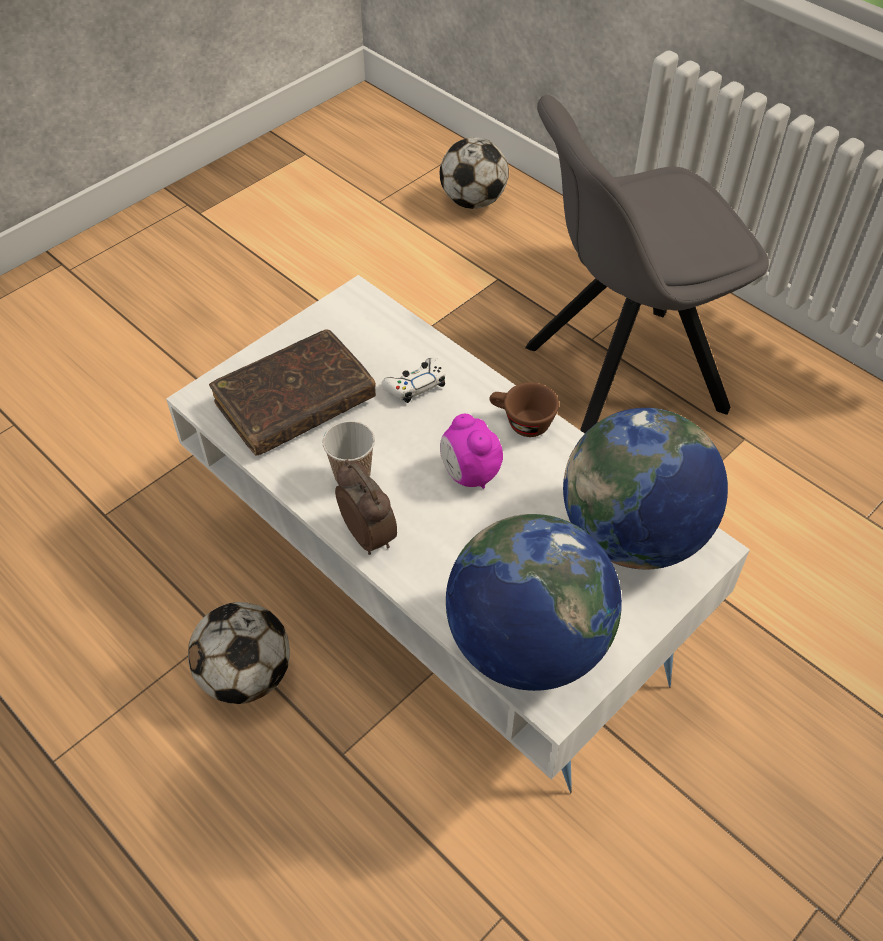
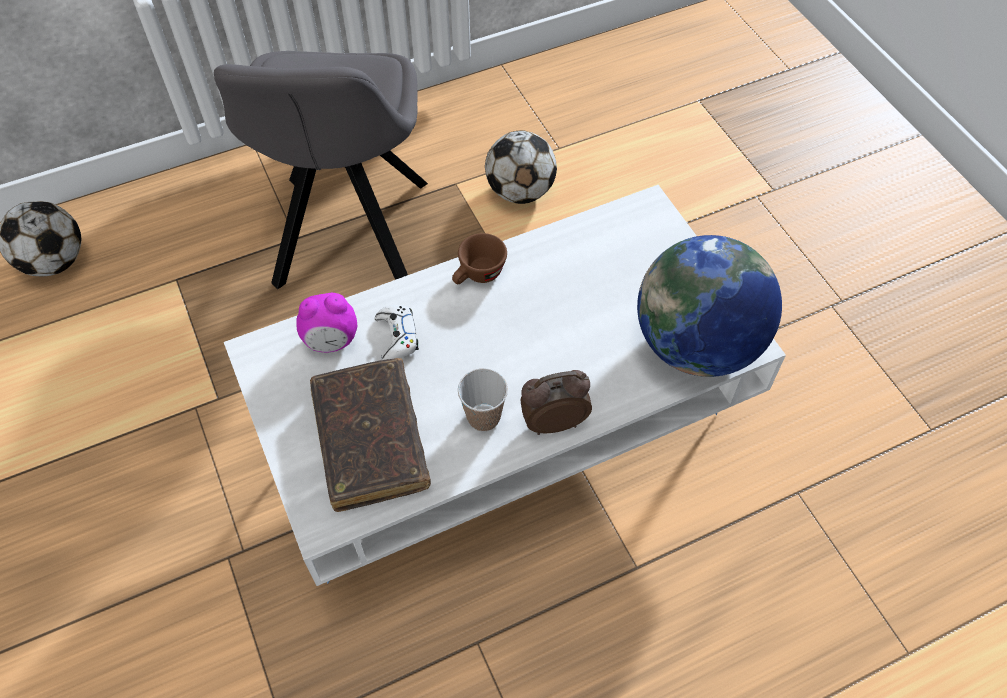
camera: 70 degrees left, 5 degrees up
football [188,602,290,704] -> football moved to [485,130,557,204]
alarm clock [440,414,503,489] -> alarm clock moved to [296,293,357,353]
globe [563,408,728,569] -> none

